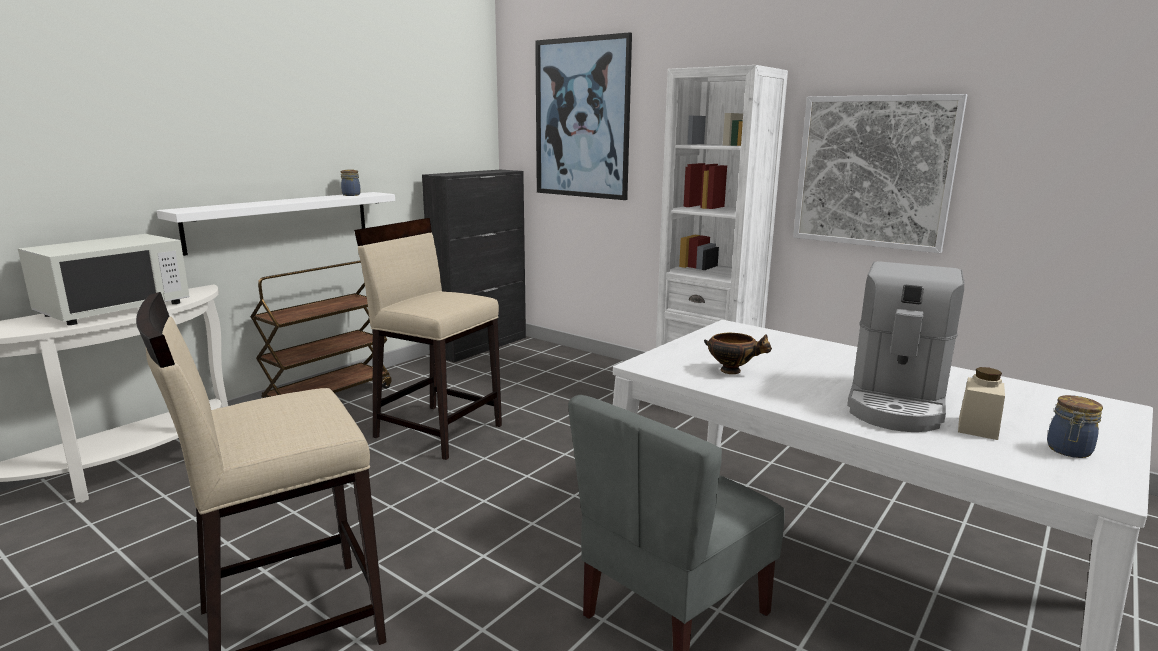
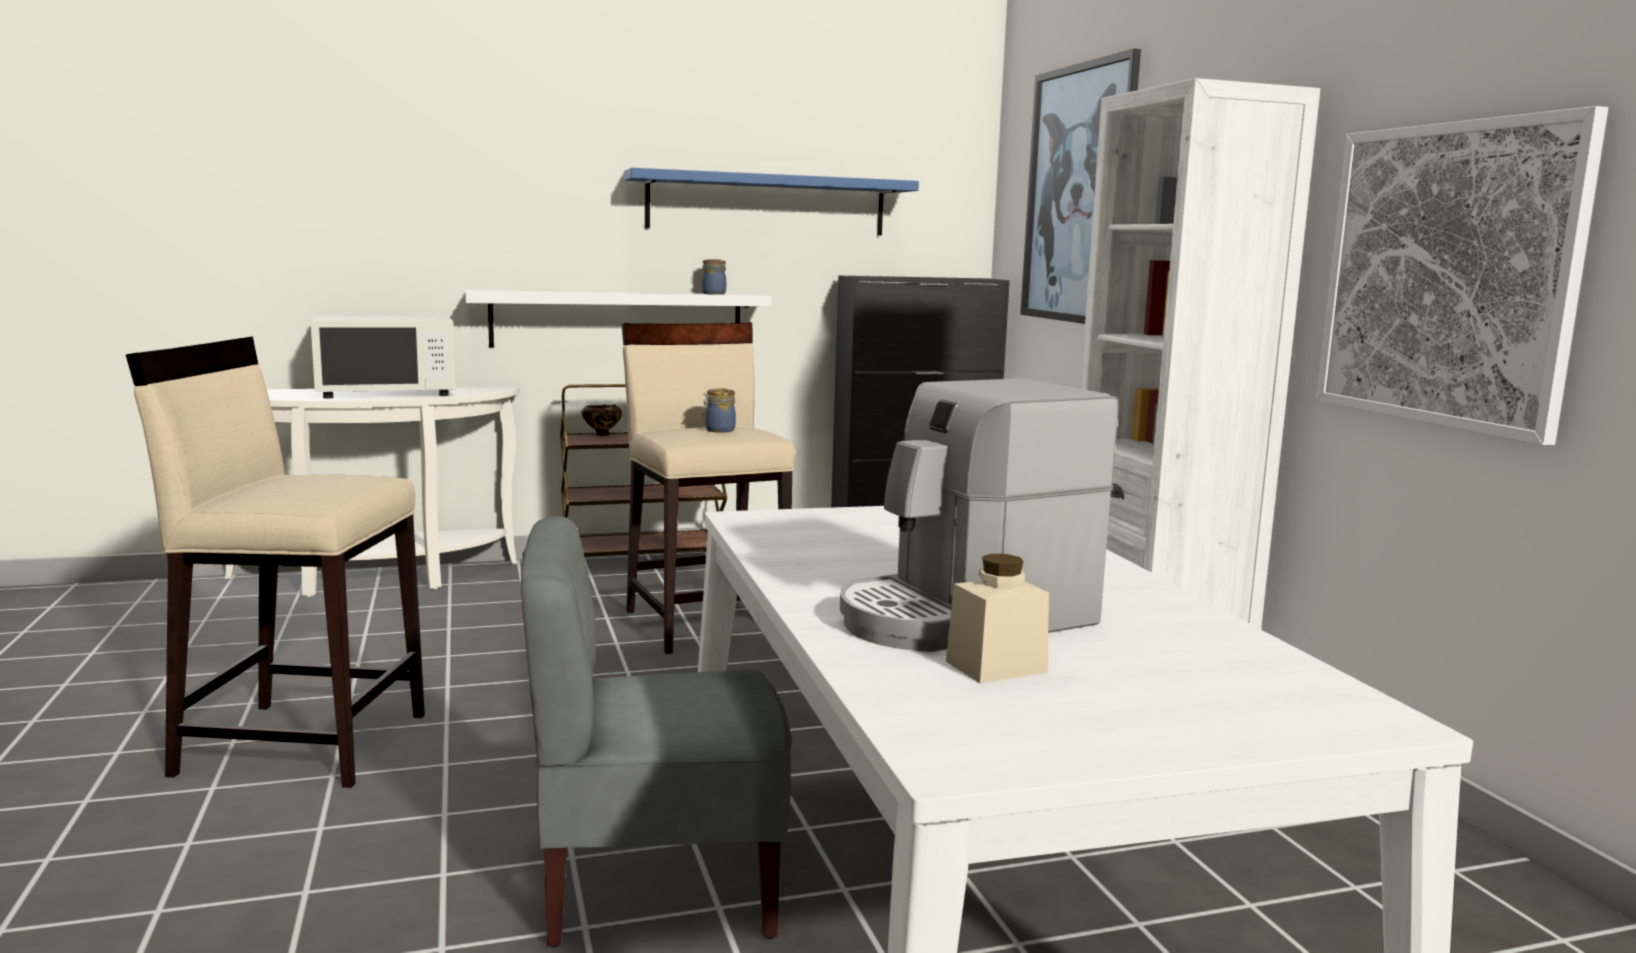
camera: 35 degrees right, 5 degrees down
bowl [704,333,772,374] -> bowl moved to [581,404,622,436]
jar [1047,395,1103,458] -> jar moved to [702,388,736,433]
none -> blue shelf [624,168,919,235]

